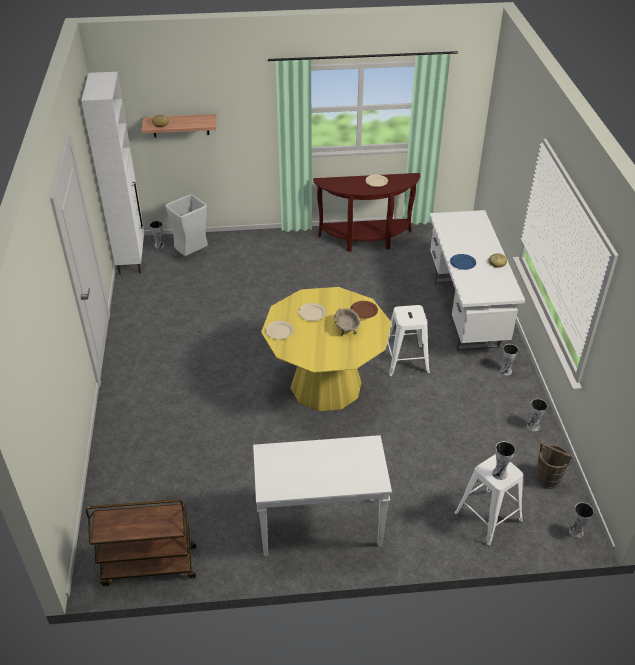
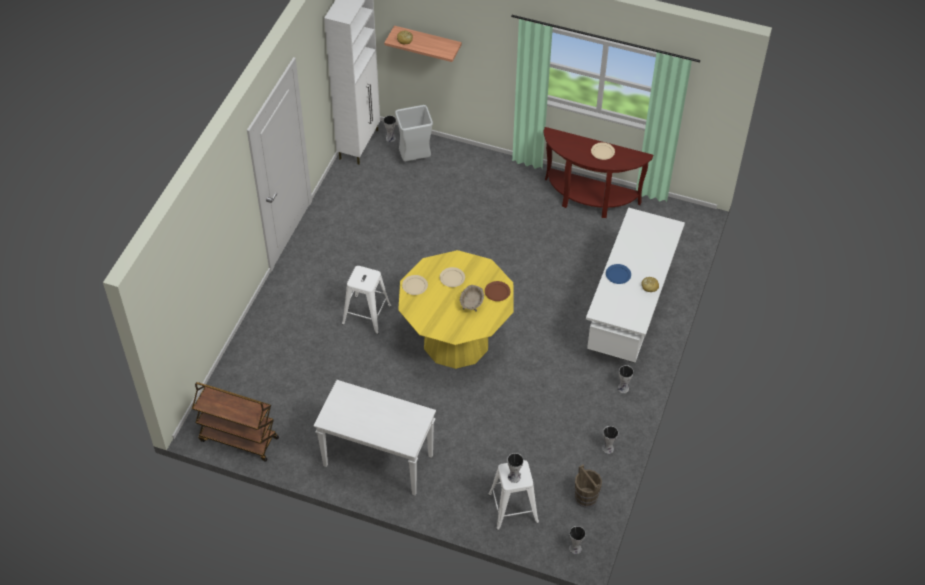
camera: 25 degrees right, 10 degrees up
white stool [387,305,430,377] -> white stool moved to [342,266,391,334]

